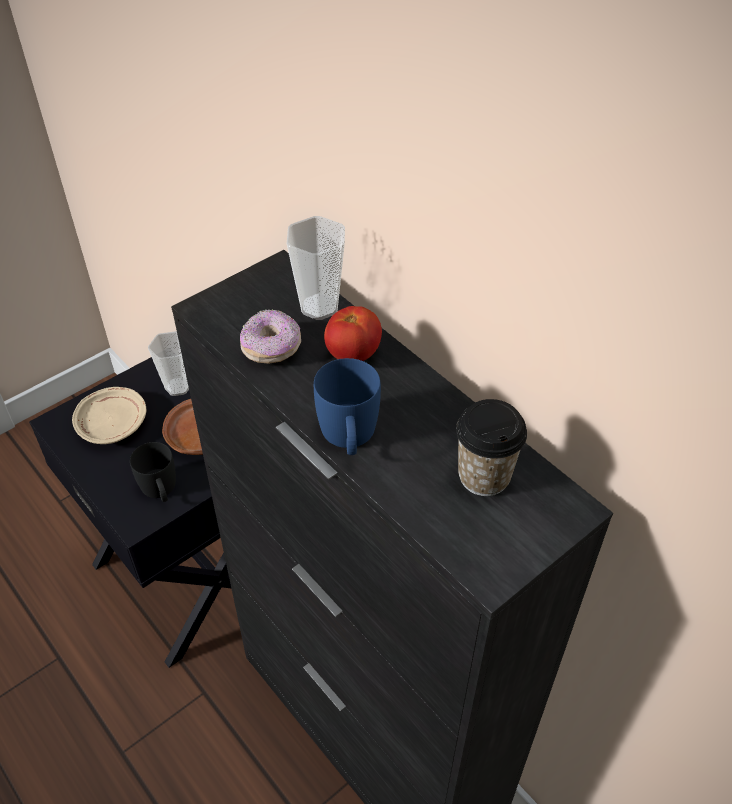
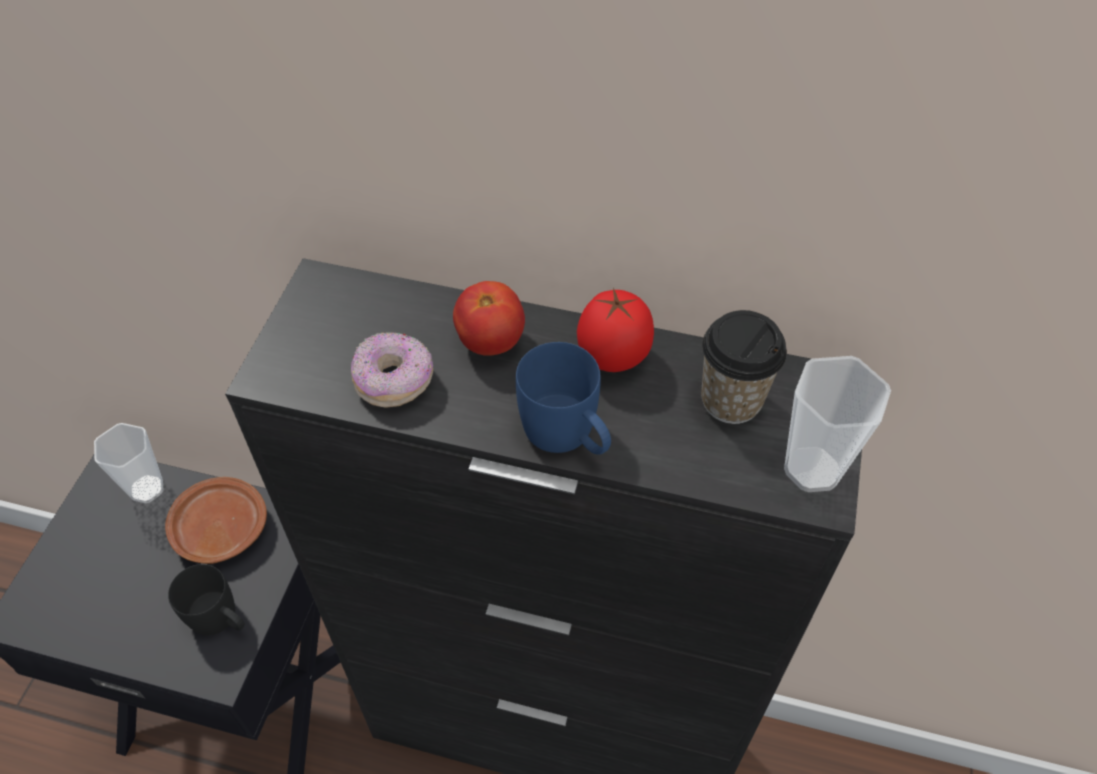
camera: 35 degrees left, 5 degrees up
beige plate [72,387,146,444] -> none
cup [287,216,345,320] -> cup moved to [784,356,891,492]
none -> tomato [577,288,654,372]

